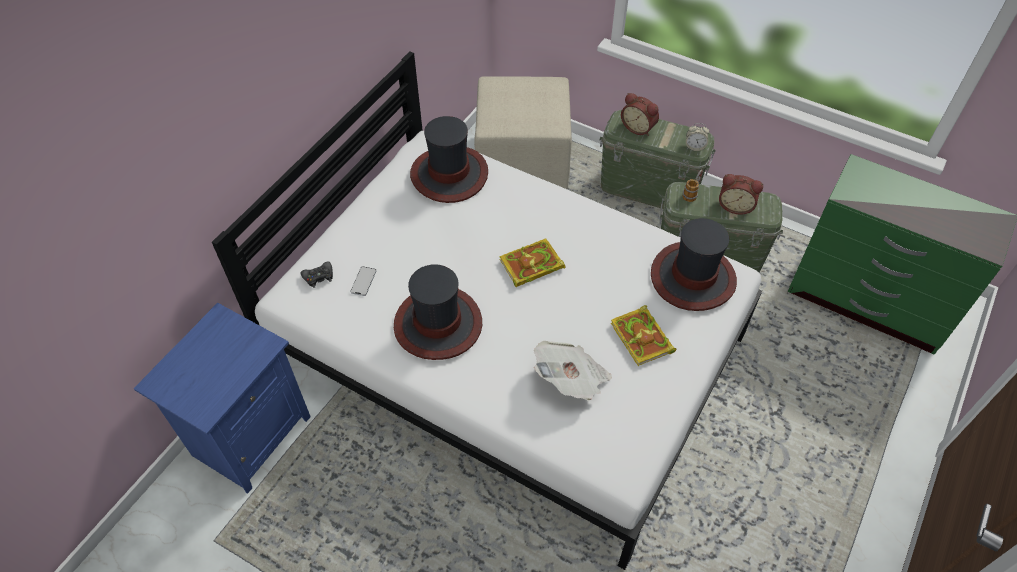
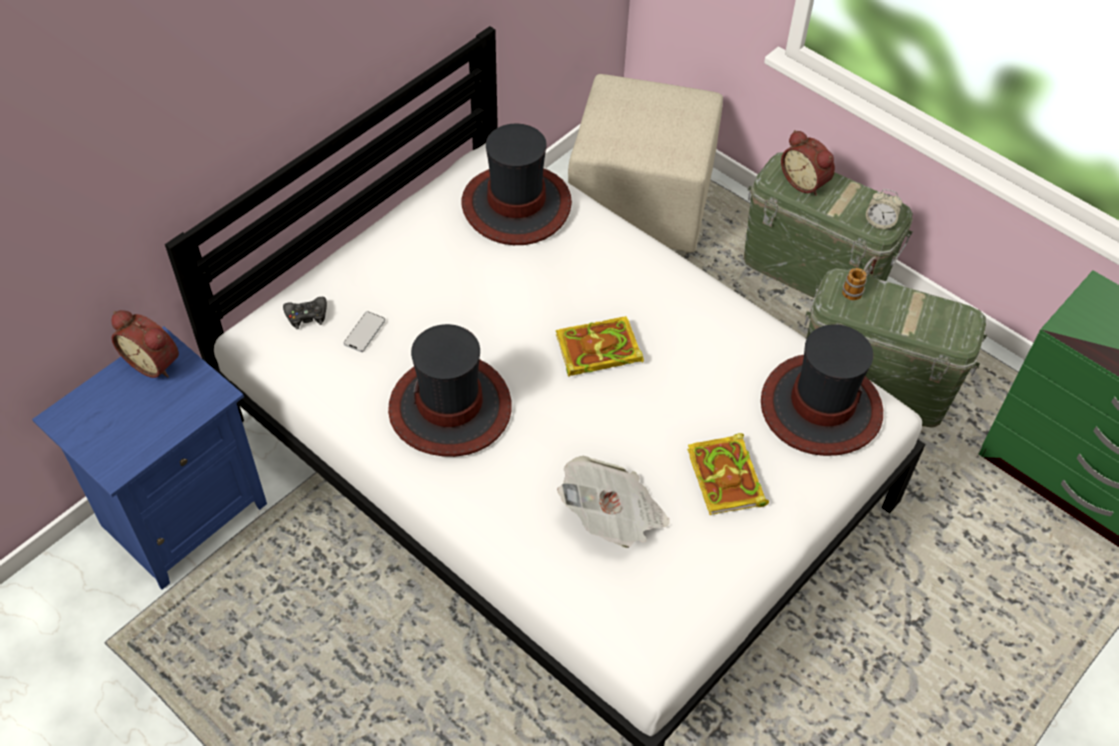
camera: 10 degrees right, 0 degrees up
alarm clock [719,174,763,214] -> alarm clock moved to [111,310,179,378]

